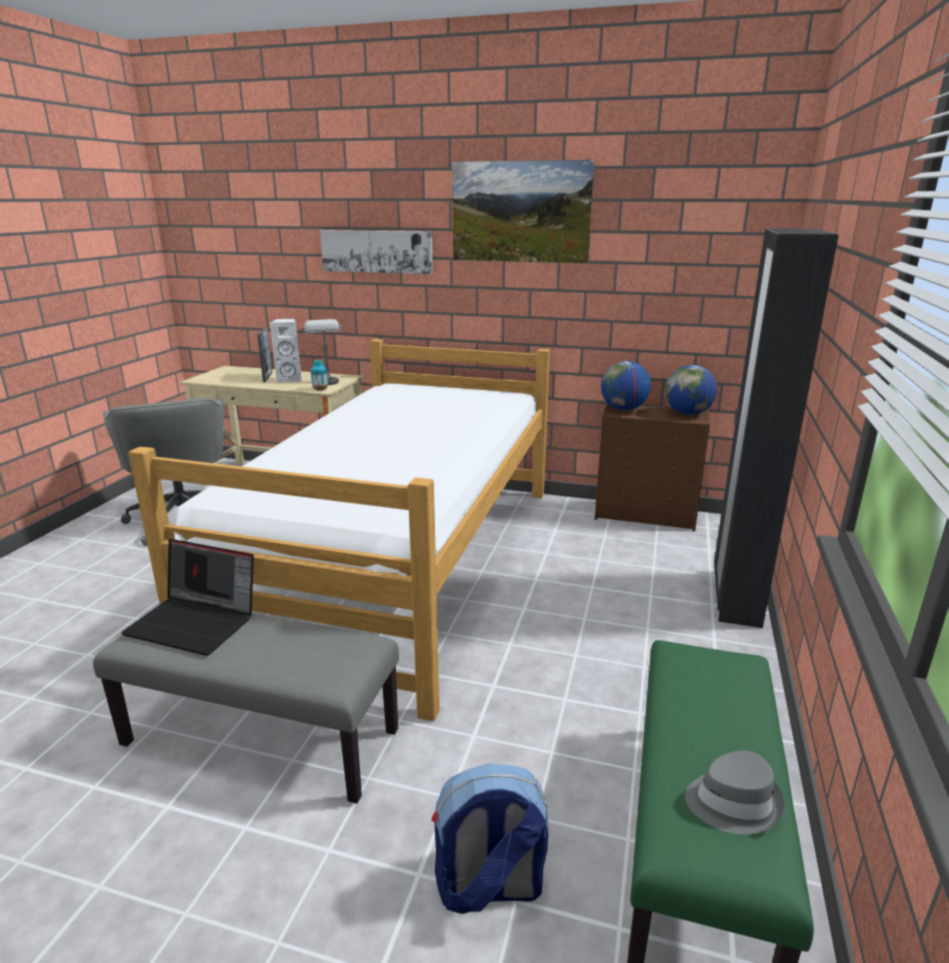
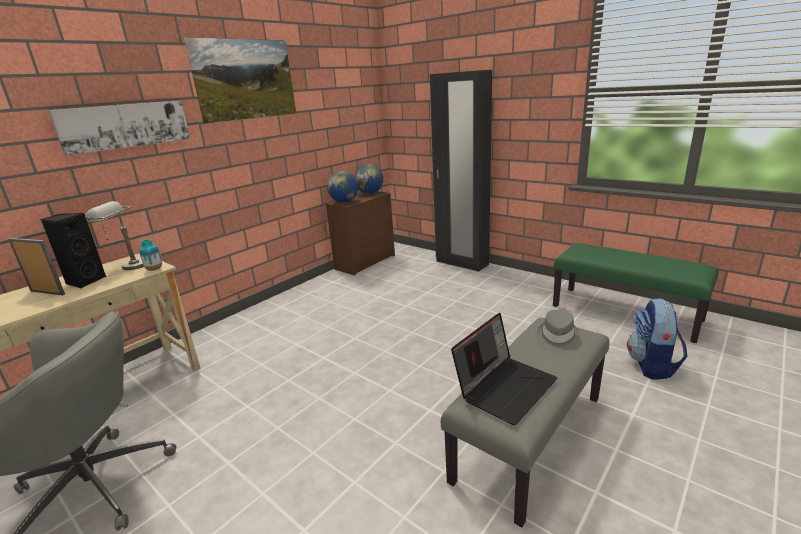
camera: 65 degrees left, 0 degrees up
bed [128,339,550,722] -> none
white speaker [270,318,302,383] -> black speaker [41,213,106,288]
grey hat [685,751,784,835] -> grey hat moved to [537,310,580,350]

